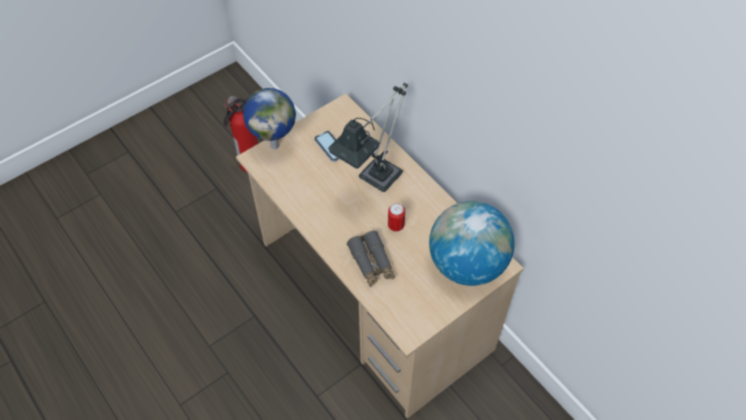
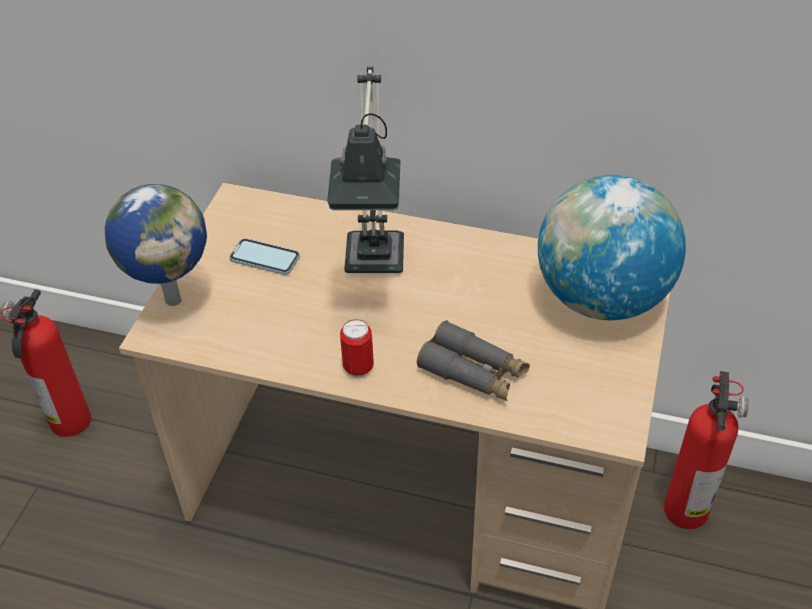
camera: 35 degrees left, 10 degrees down
can [388,203,405,232] -> can moved to [340,319,374,377]
none -> fire extinguisher [664,371,749,529]

